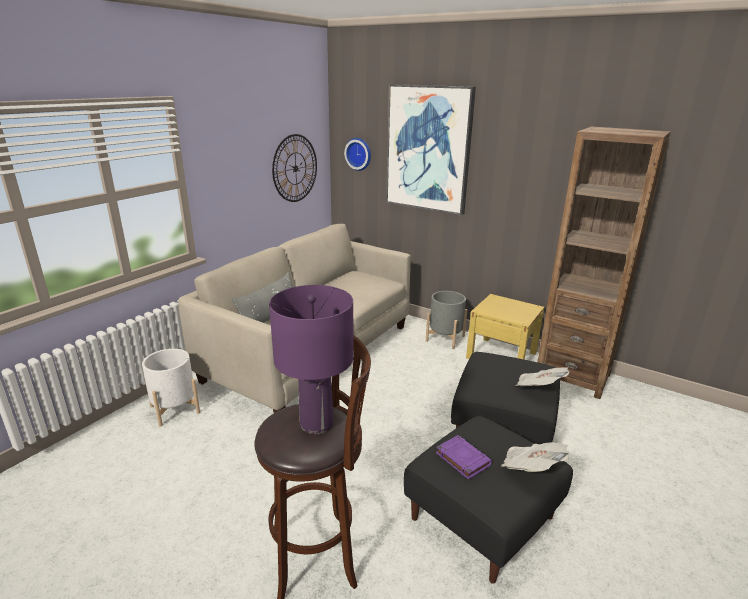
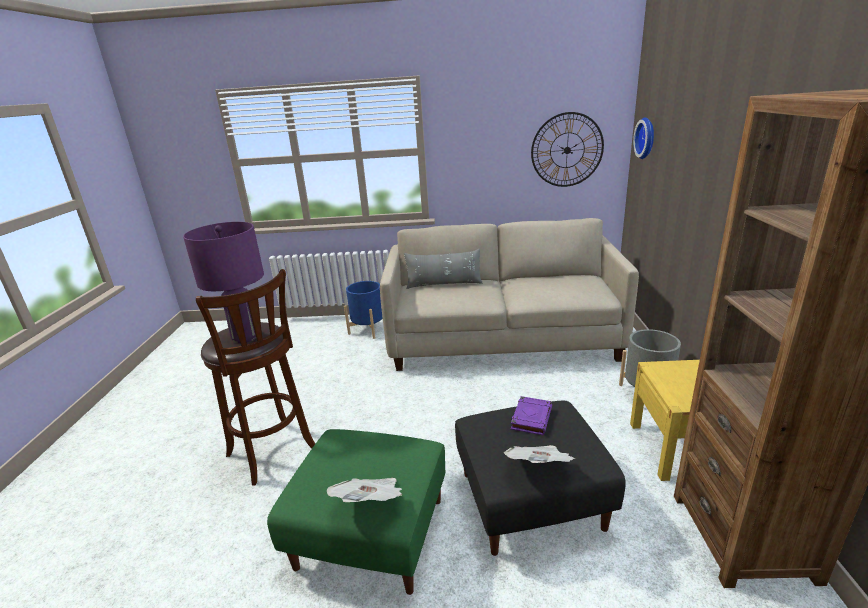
camera: 60 degrees right, 0 degrees up
white planter [142,349,200,427] -> blue planter [344,281,383,339]
picture [386,84,476,215] -> none
black ottoman [404,416,573,584] -> green ottoman [267,429,445,595]
purple book [436,435,492,480] -> purple book moved to [511,396,552,435]

